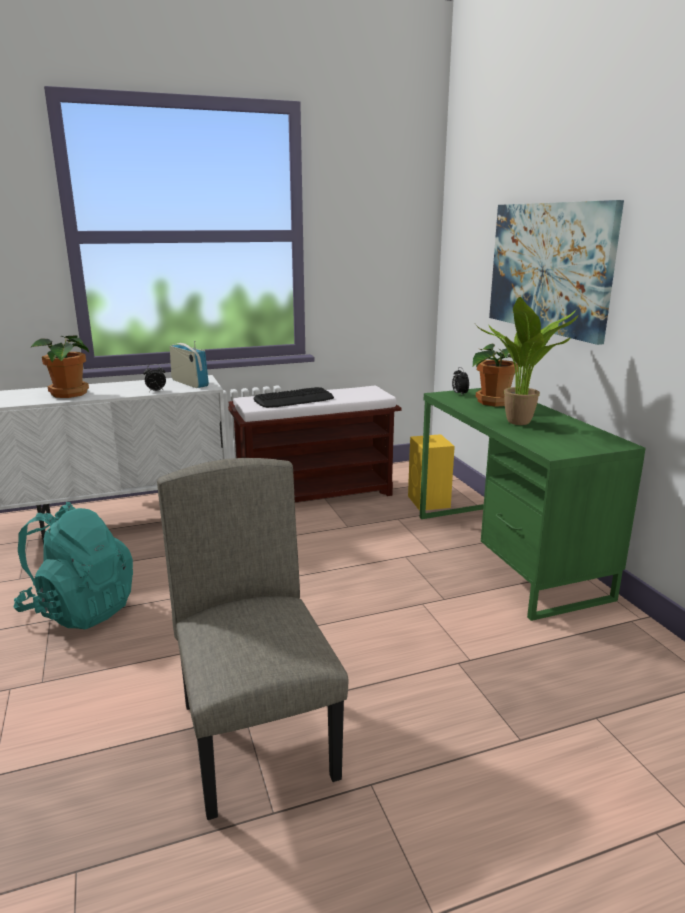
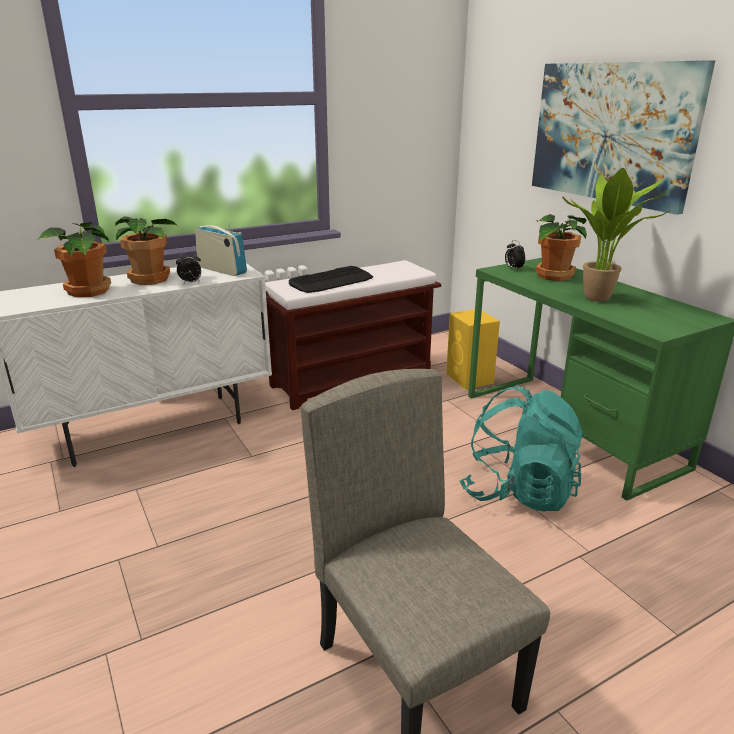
camera: 10 degrees left, 5 degrees up
turquoise backpack [14,502,133,629] -> turquoise backpack moved to [460,384,584,512]
none -> potted plant [116,216,178,285]

